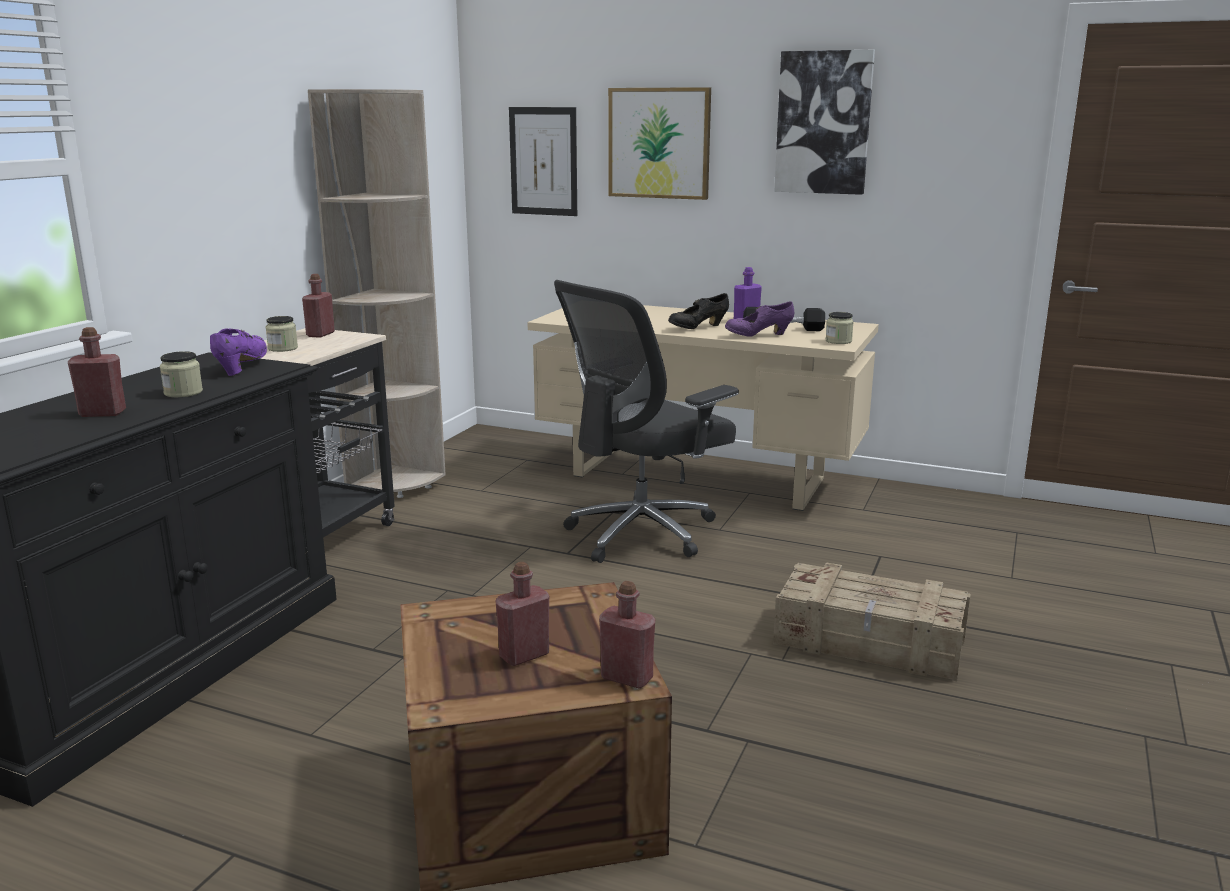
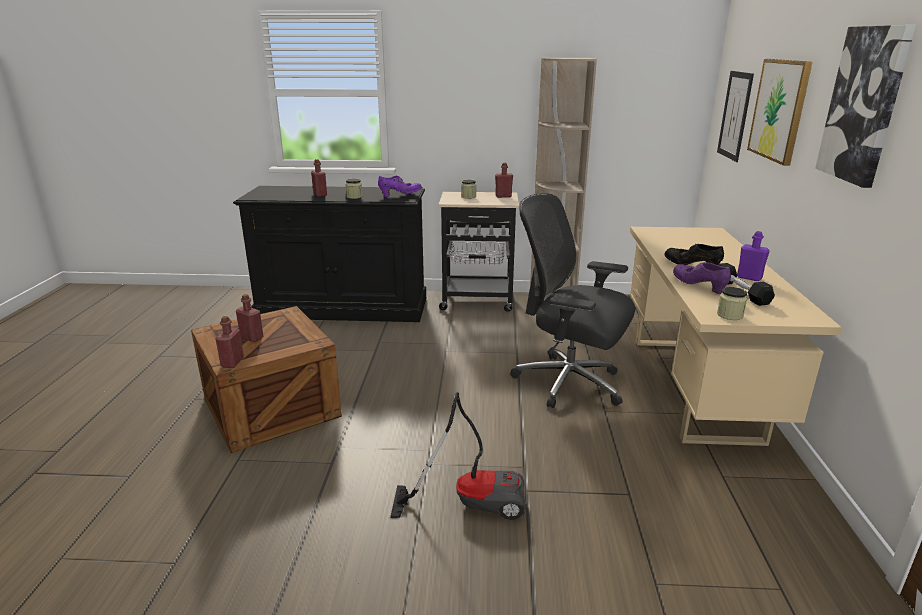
camera: 70 degrees right, 5 degrees up
crate [773,562,971,681] -> vacuum cleaner [391,392,526,520]

